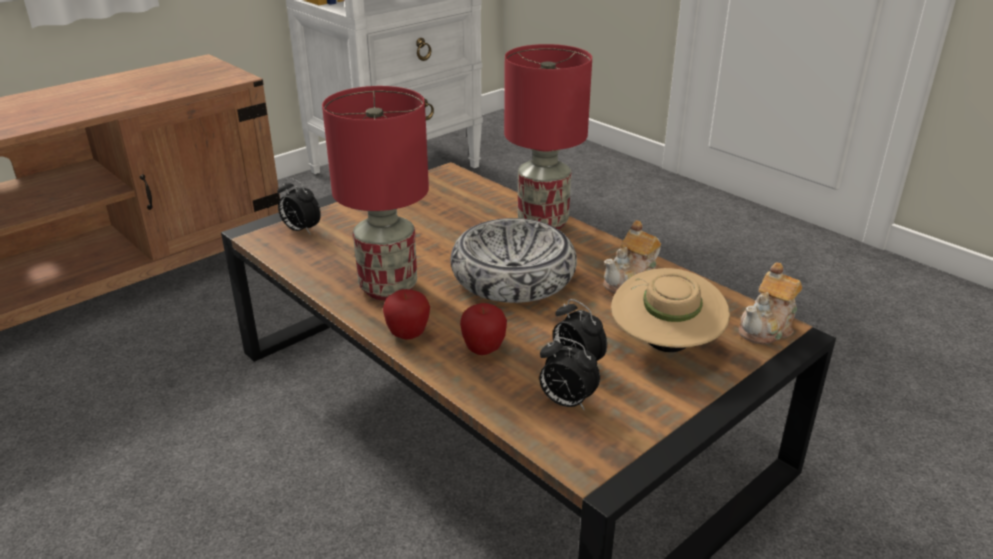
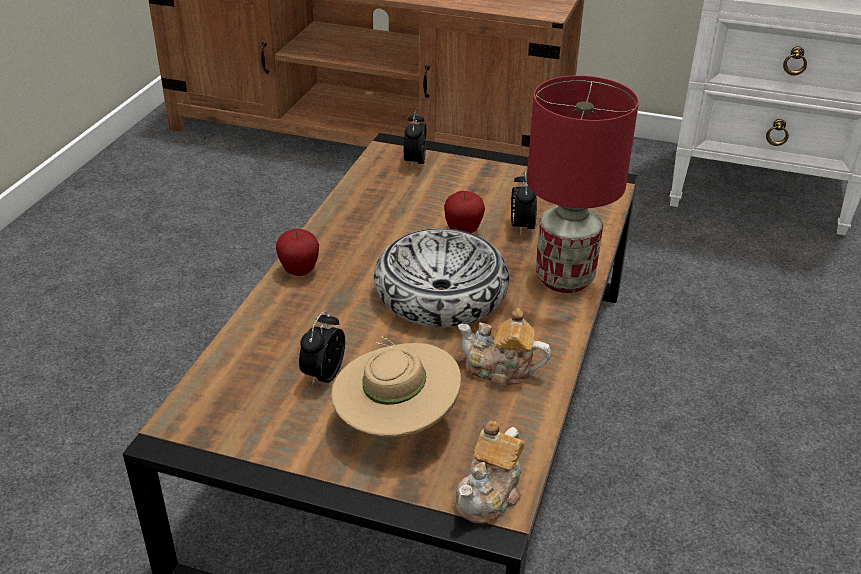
camera: 60 degrees right, 5 degrees up
red table lamp [322,86,429,300] -> none
apple [460,303,507,355] -> apple moved to [444,191,485,233]
alarm clock [539,337,600,410] -> alarm clock moved to [511,171,537,235]
teapot [739,262,802,344] -> teapot turned 75 degrees counterclockwise [455,421,525,524]

